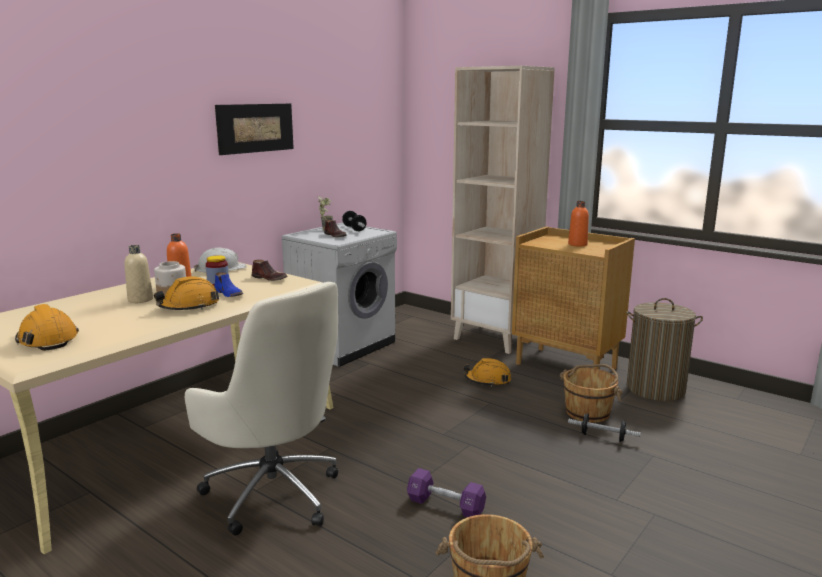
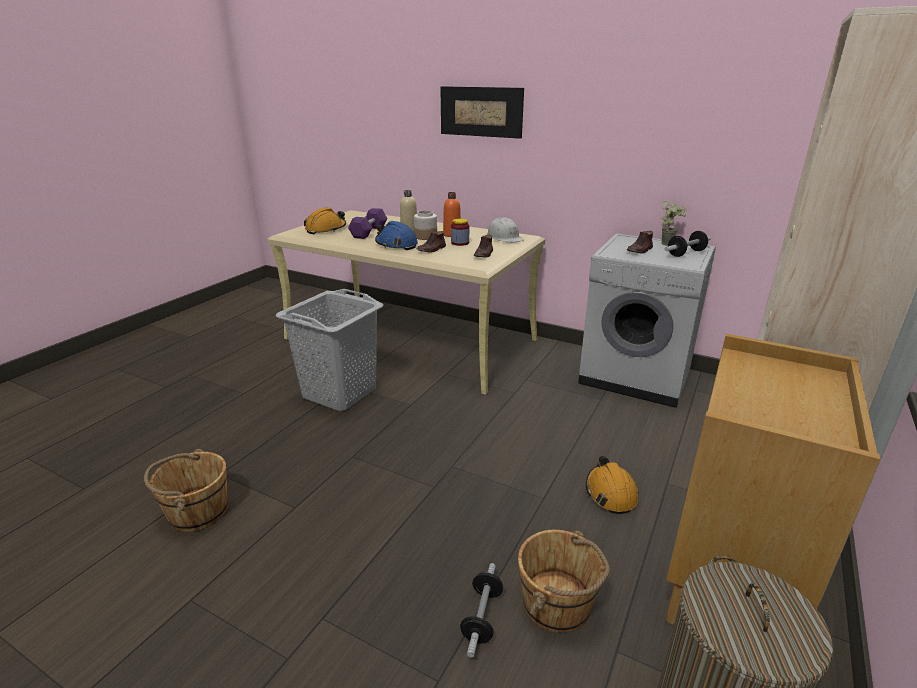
camera: 80 degrees right, 10 degrees up
orange hard hat [154,276,219,310] -> blue hard hat [375,221,418,250]
beige office chair [185,282,338,535] -> grey laundry basket [275,289,383,411]
blue shoe [214,272,243,297] -> brown shoe [417,231,446,253]
picture [215,104,294,155] -> picture moved to [441,86,524,139]
purple dumbbell [407,468,486,517] -> purple dumbbell moved to [348,208,388,239]
orange bottle [568,201,589,247] -> none

